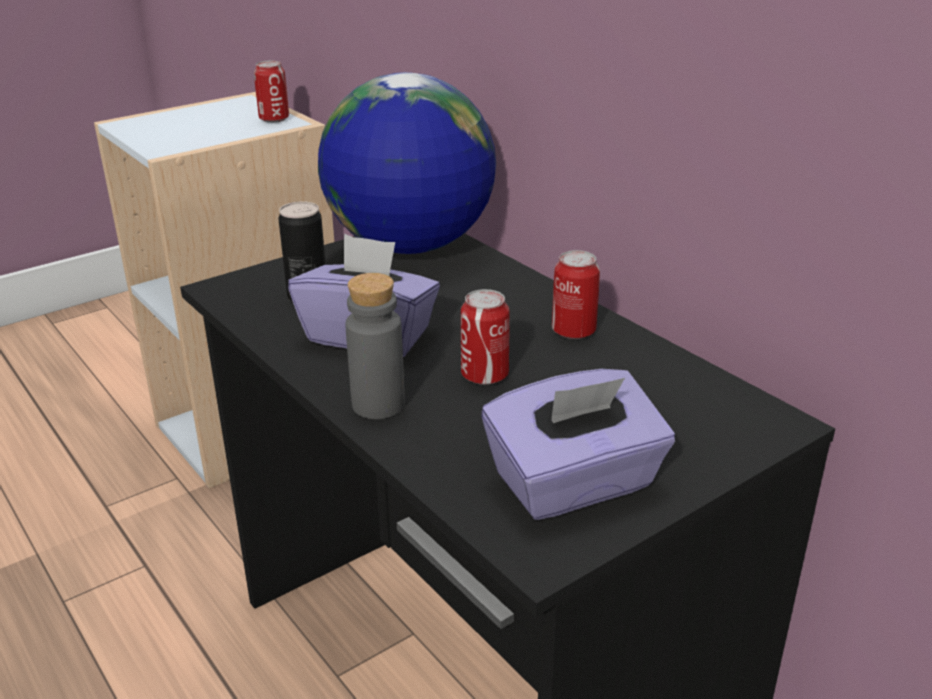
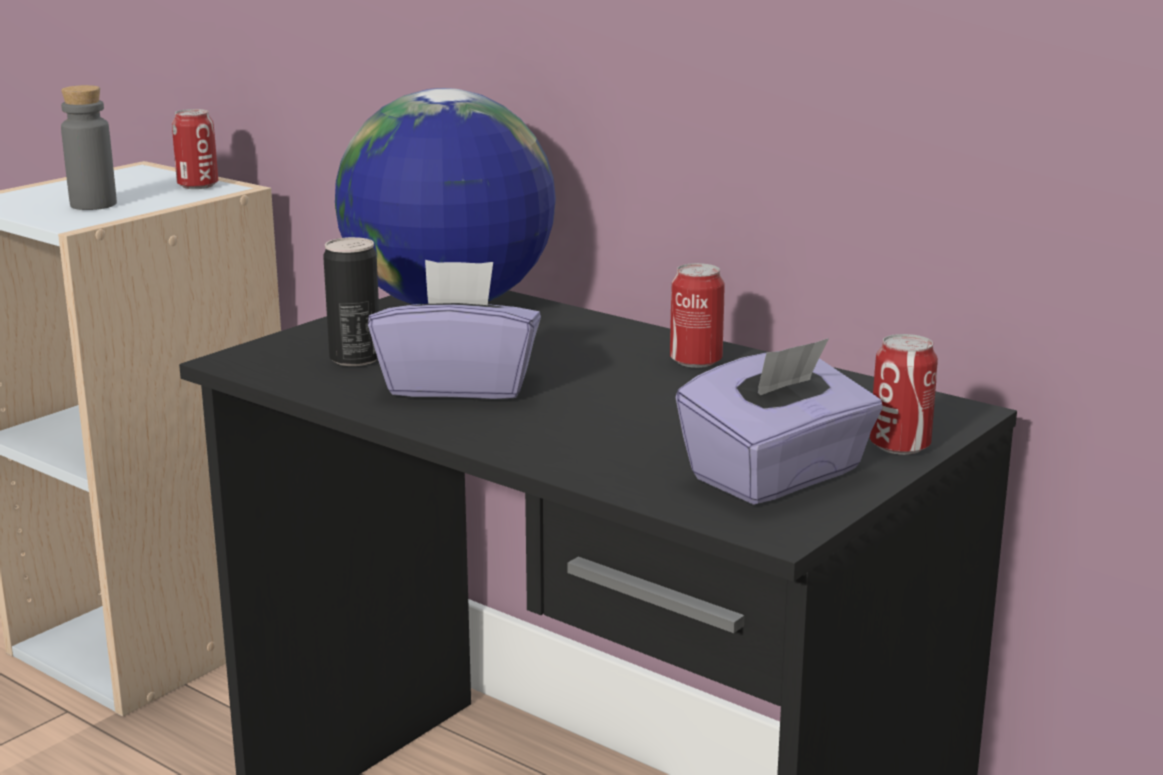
camera: 15 degrees left, 10 degrees down
grey bottle [345,273,405,419] -> grey bottle moved to [61,85,117,210]
can [461,289,510,385] -> can moved to [870,334,938,455]

